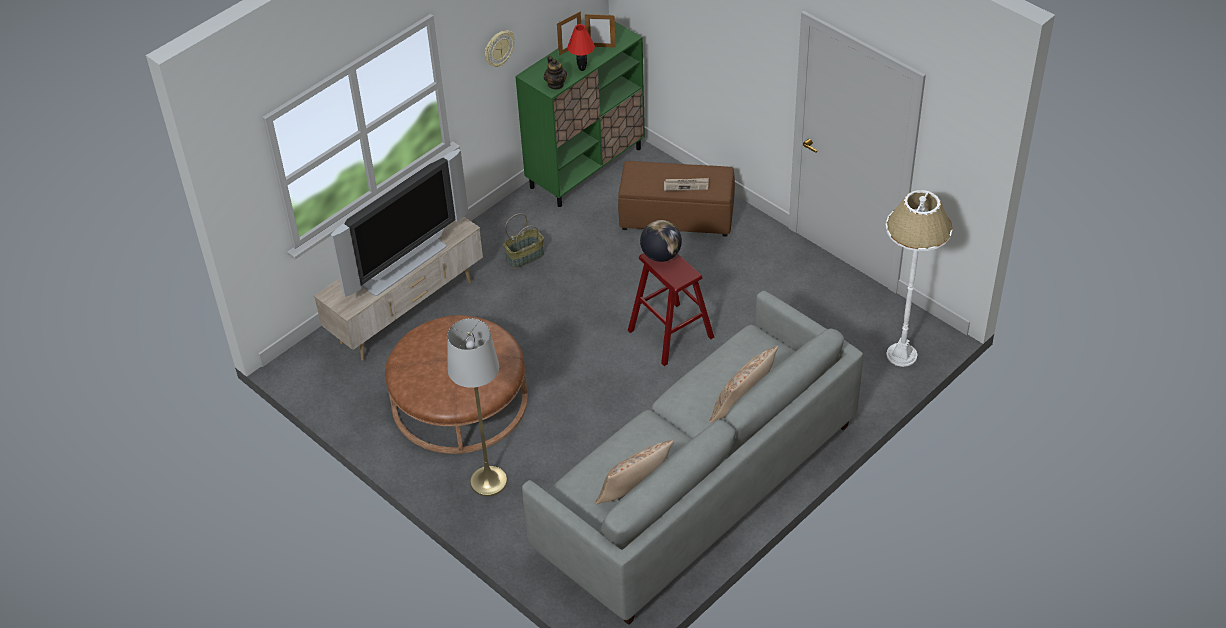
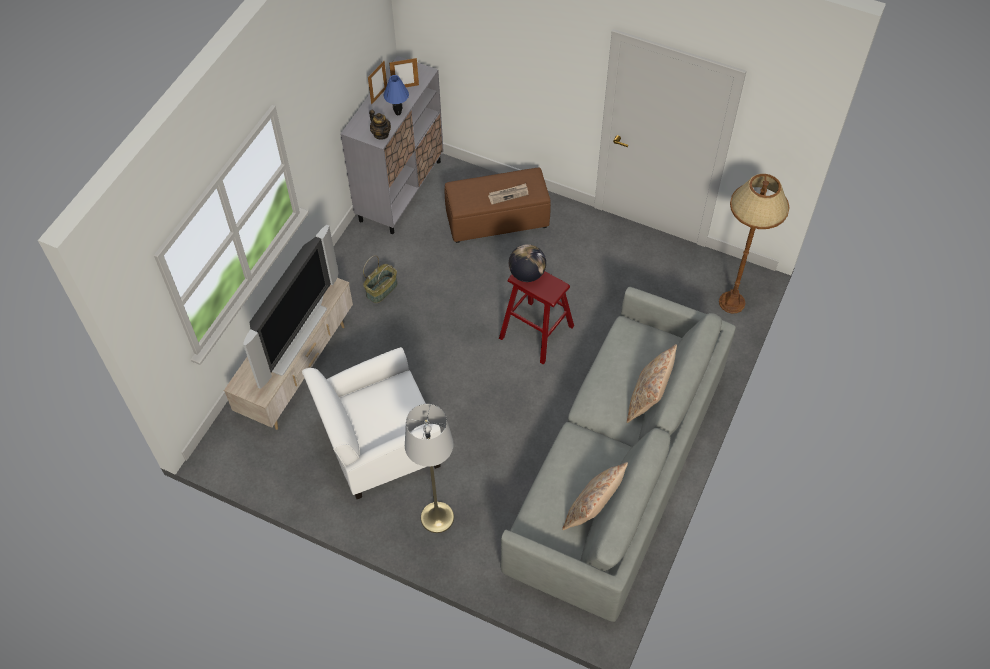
camera: 20 degrees left, 10 degrees up
brown ottoman [385,315,528,454] -> white armchair [302,347,441,499]
wall clock [485,30,514,67] -> none
green cabinet [515,22,645,207] -> grey cabinet [341,56,444,234]
red table lamp [567,24,595,71] -> blue table lamp [384,75,409,115]
white floor lamp [886,190,953,367] -> brown floor lamp [719,174,789,314]

